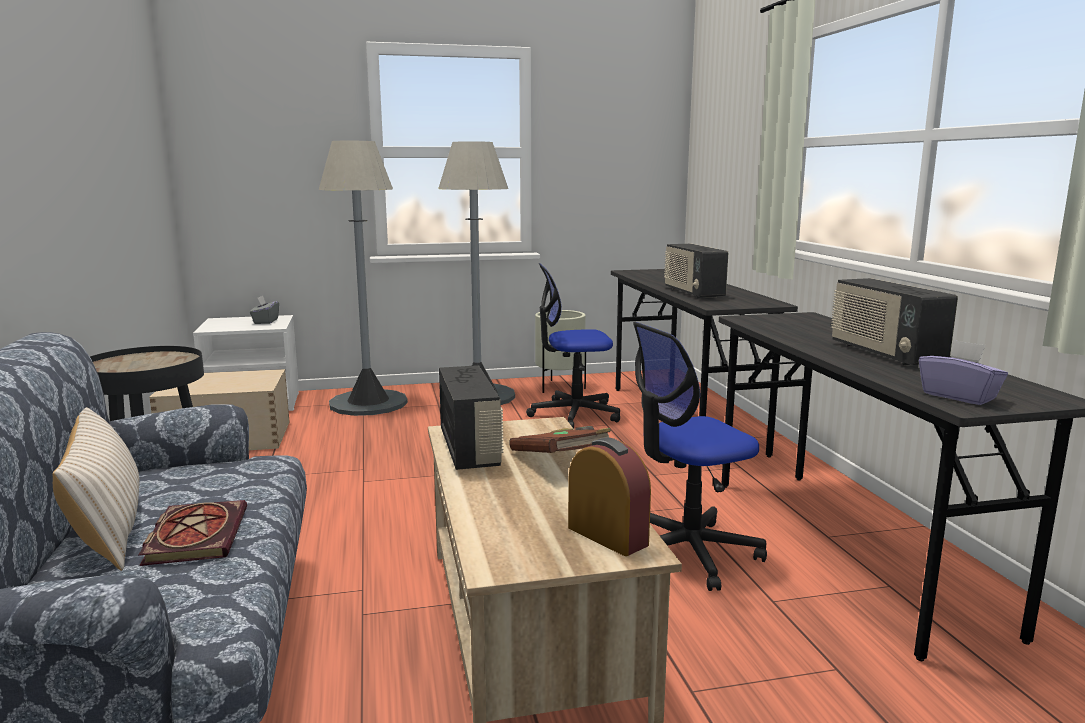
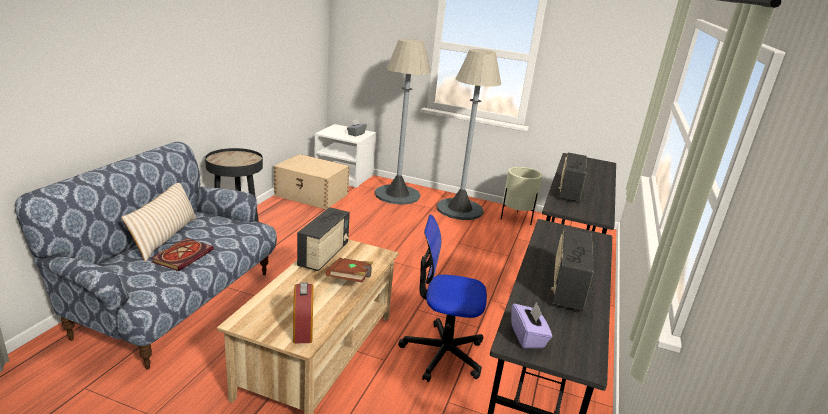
camera: 30 degrees right, 10 degrees up
office chair [526,263,620,429] -> none

